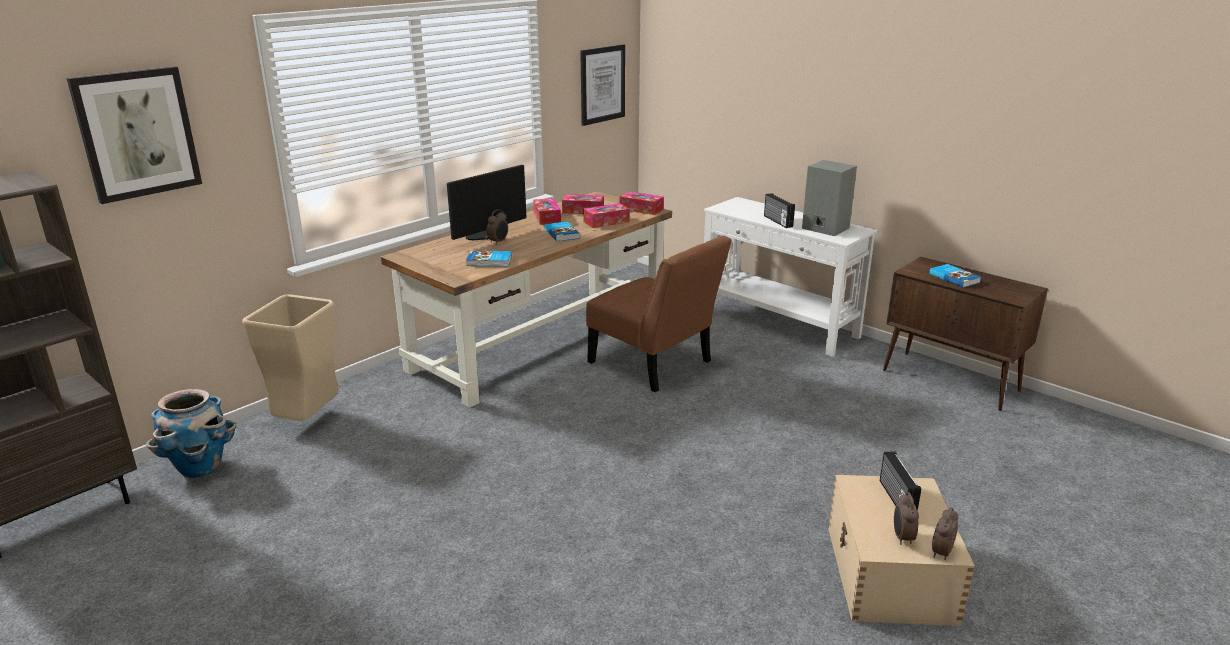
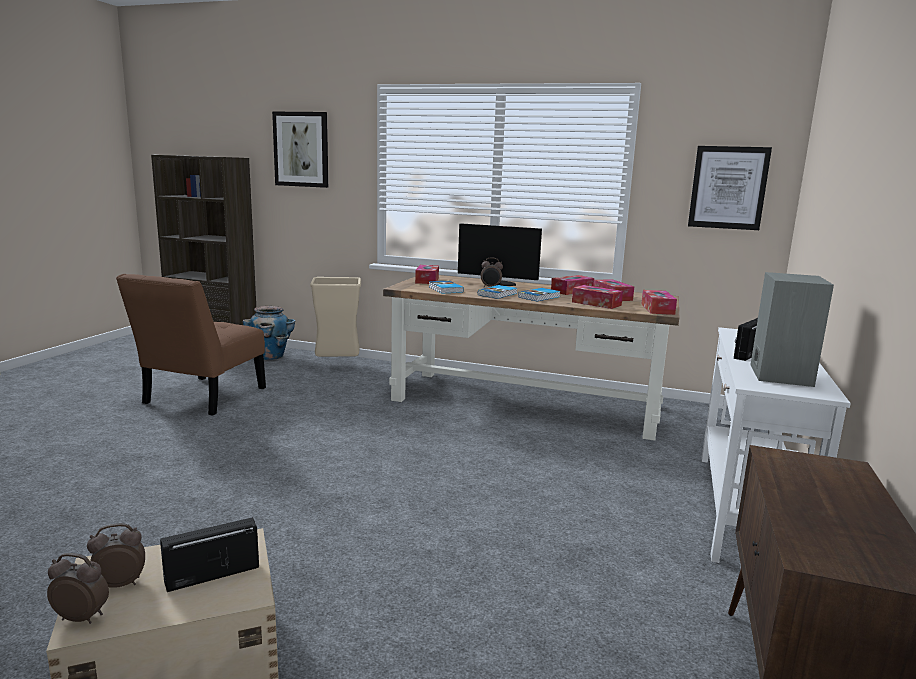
camera: 65 degrees right, 10 degrees down
brown chair [586,235,732,392] -> brown chair moved to [116,274,266,416]
book [929,264,981,288] -> book moved to [478,285,517,299]
none -> tissue box [415,265,439,284]

